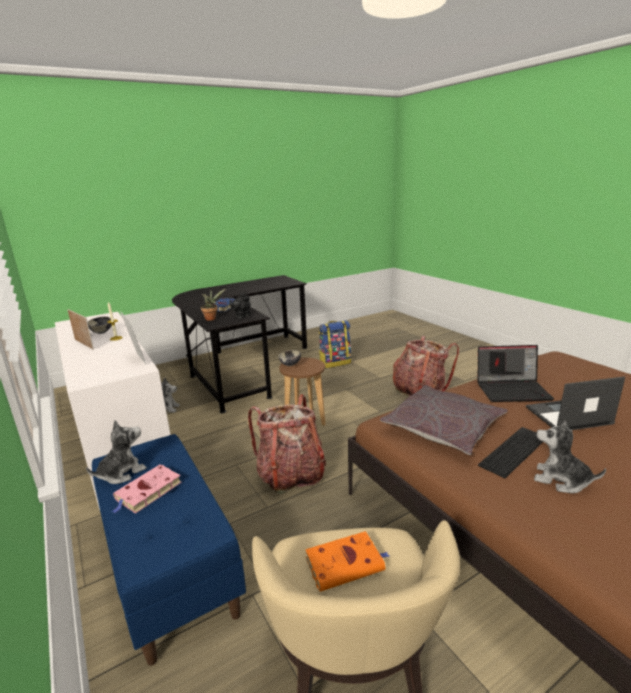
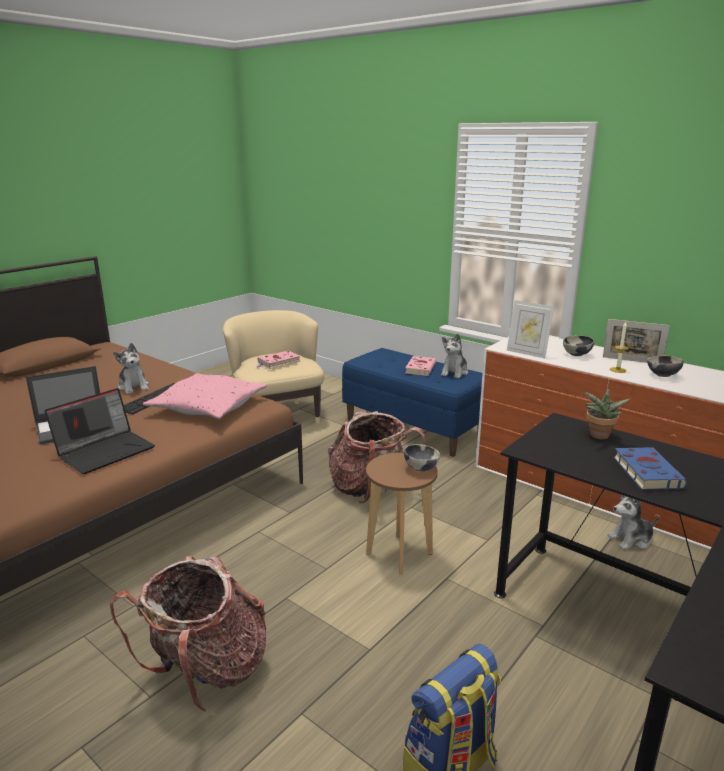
camera: 160 degrees right, 0 degrees up
black teapot [229,292,251,318] -> none
orange book [305,531,389,592] -> pink book [257,351,301,369]
grey pillow [380,385,508,455] -> pink pillow [143,373,267,419]
laptop [478,345,554,402] -> laptop turned 150 degrees clockwise [45,388,155,474]
plush toy [534,420,606,493] -> plush toy turned 45 degrees clockwise [113,343,149,394]
none -> bowl [563,335,594,356]

